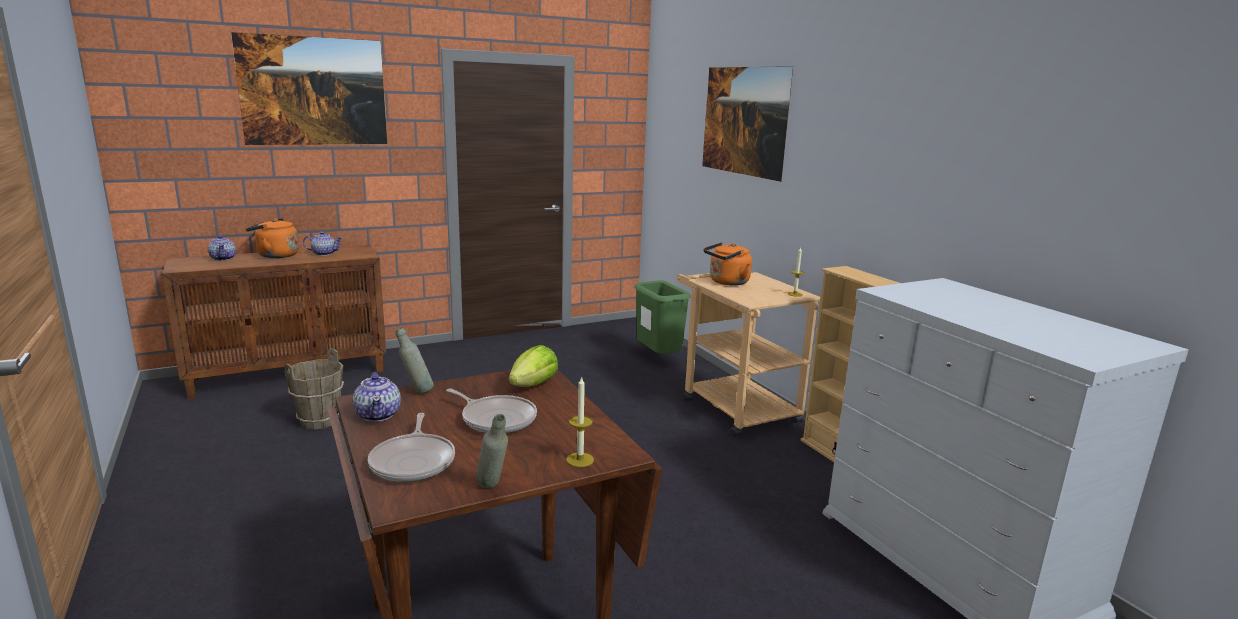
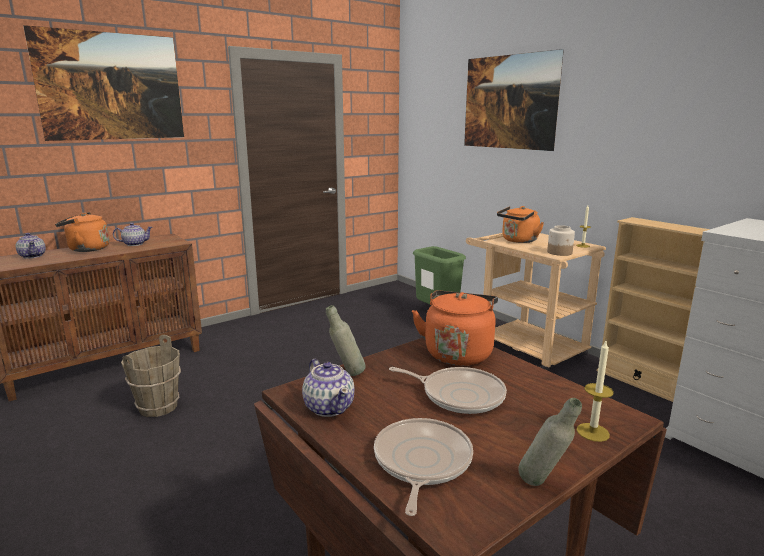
camera: 10 degrees left, 0 degrees up
frying pan [368,413,455,482] -> frying pan turned 150 degrees counterclockwise [374,418,473,516]
lettuce [509,345,558,387] -> orange kettle [412,290,498,366]
none -> jar [547,225,575,256]

